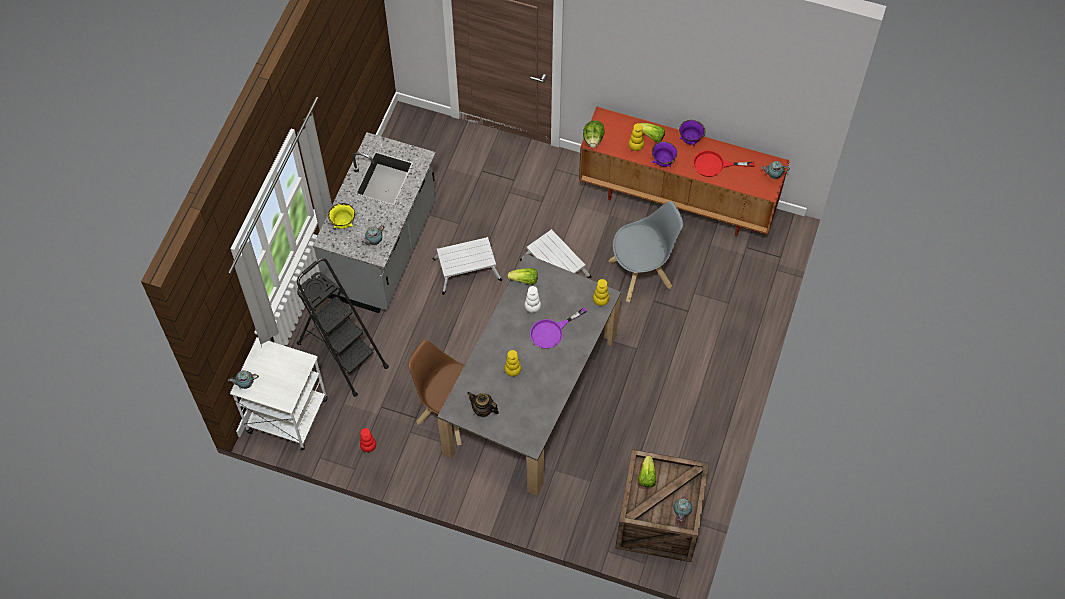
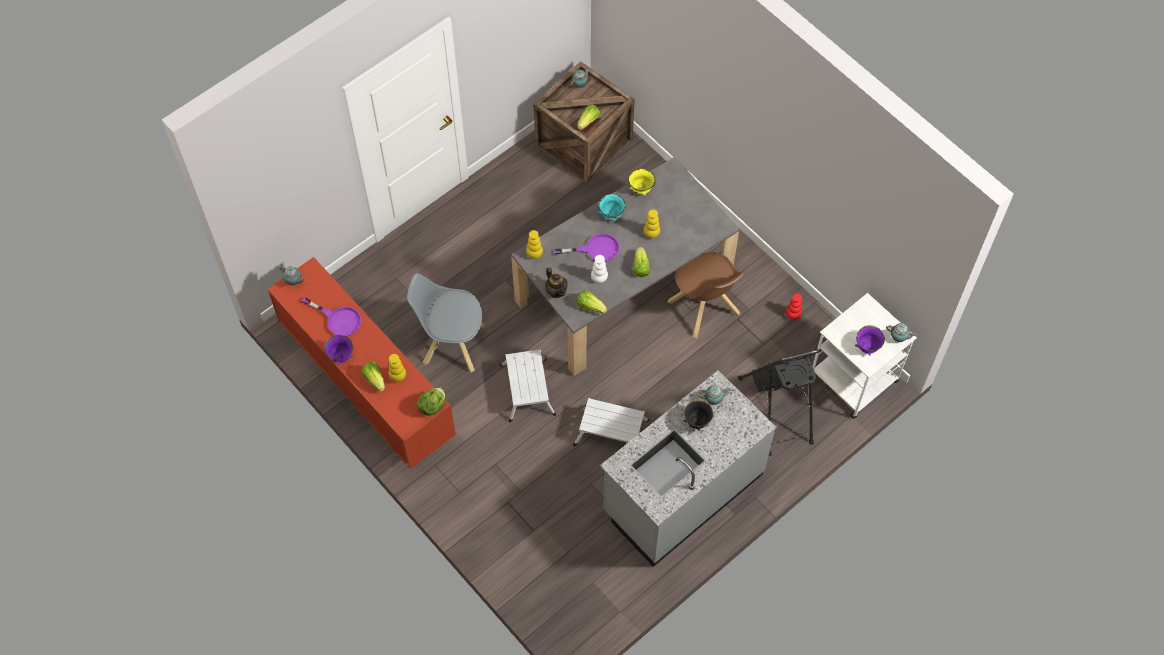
camera: 150 degrees left, 0 degrees up
yellow bowl [328,203,355,229] -> yellow bowl moved to [628,169,656,196]
teapot [467,392,499,417] -> teapot moved to [545,267,567,298]
purple bowl [652,142,677,167] -> purple bowl moved to [855,325,885,356]
red frying pan [693,150,755,177] -> purple frying pan [302,297,361,336]
none -> turquoise bowl [598,194,626,222]
none -> lettuce [632,247,650,277]
none -> black bowl [684,399,713,431]

